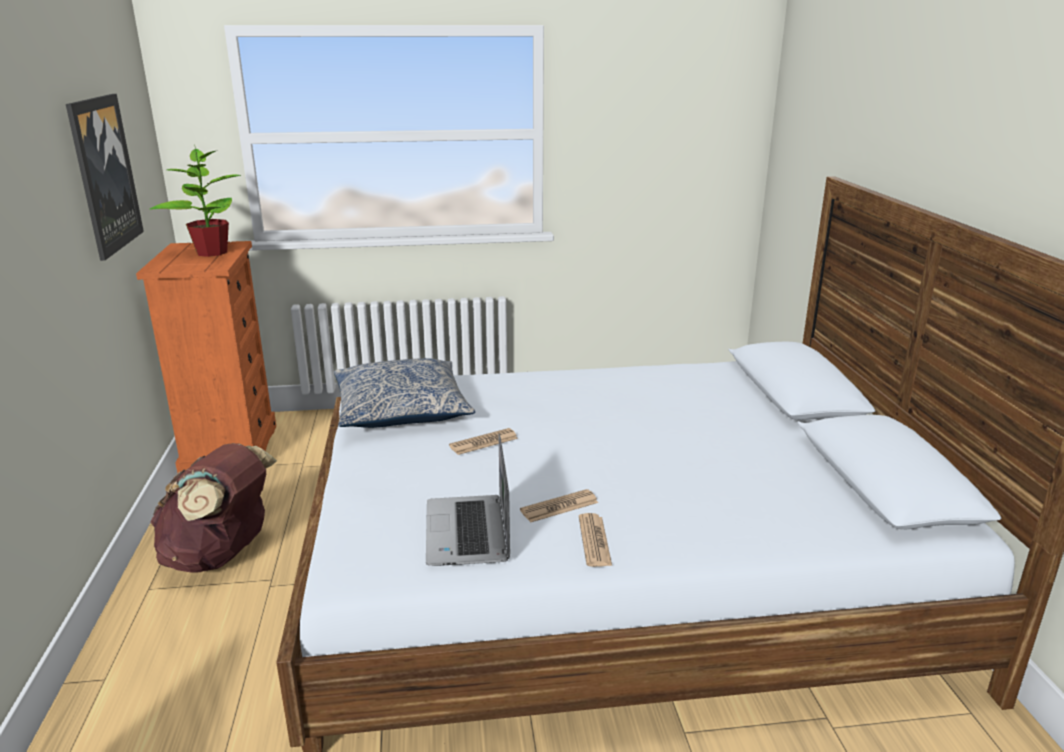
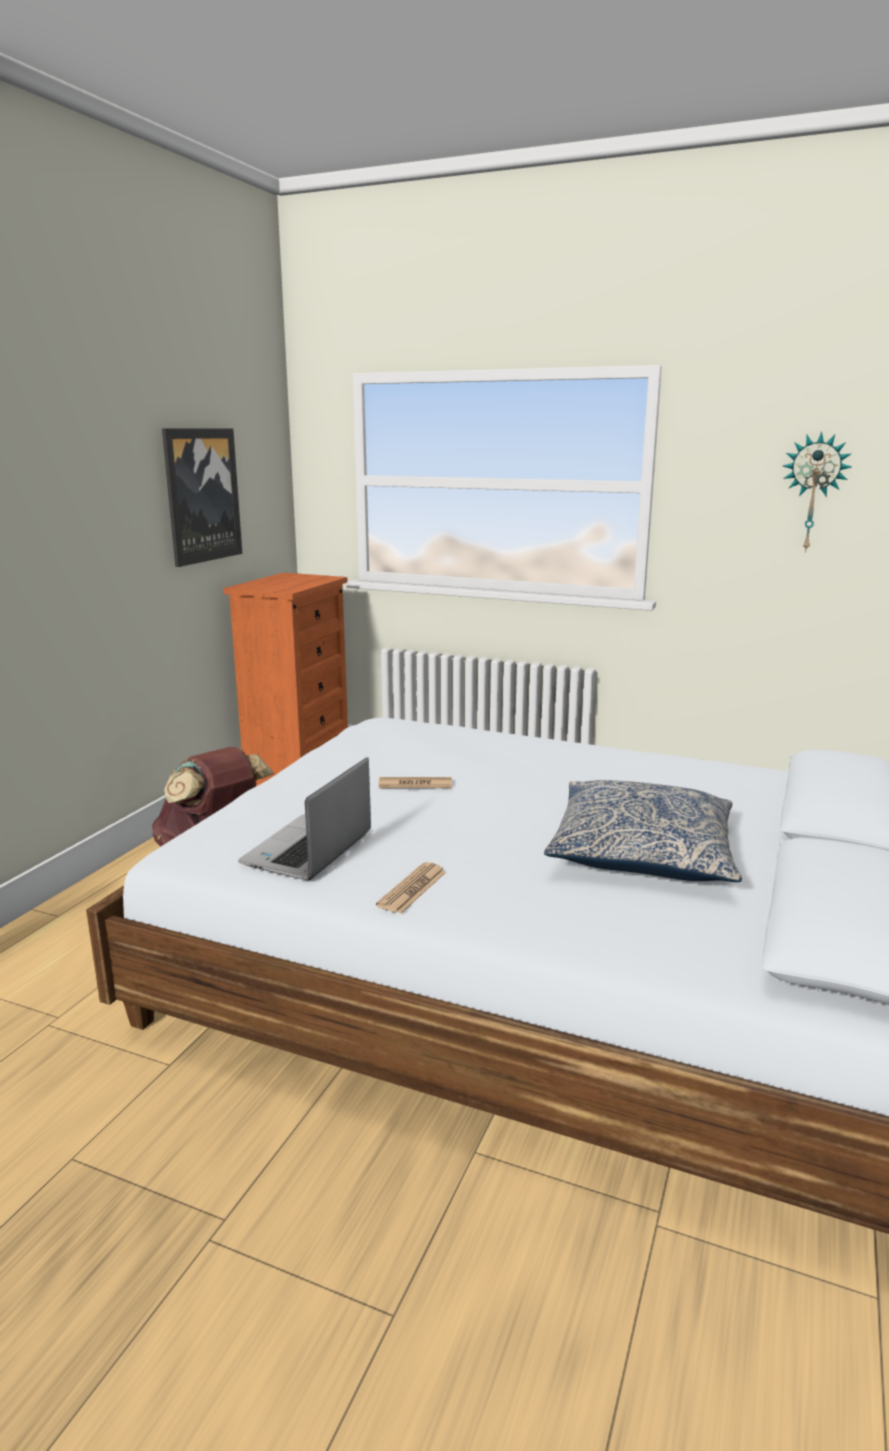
camera: 30 degrees right, 5 degrees down
potted plant [150,145,241,257] -> none
pillow [334,358,475,428] -> pillow moved to [544,780,742,882]
newspaper [520,489,598,522] -> none
none -> wall clock [783,432,852,553]

